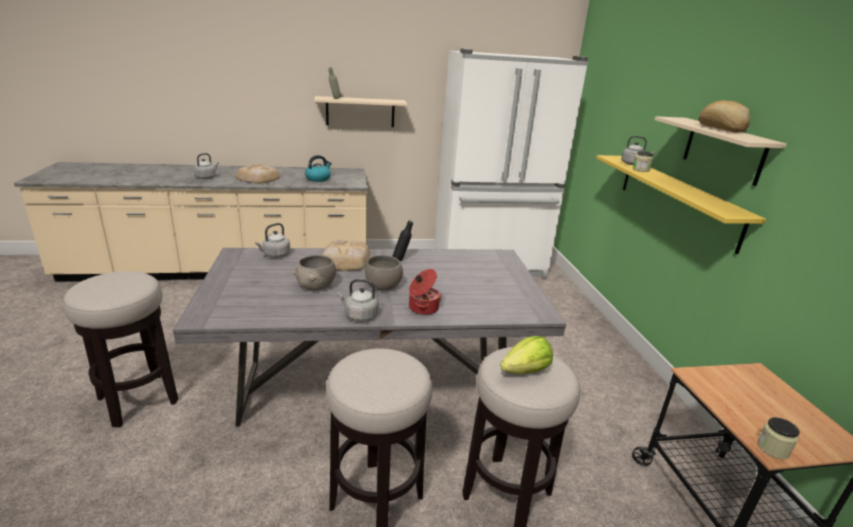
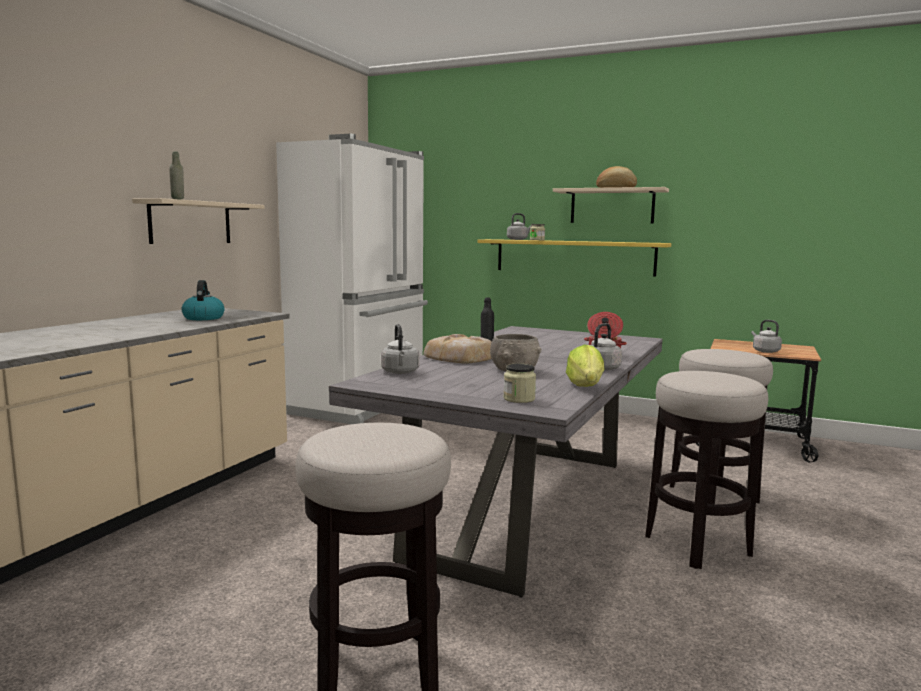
camera: 55 degrees left, 15 degrees down
grey kettle [194,153,219,179] -> grey kettle moved to [751,320,782,353]
bread [236,164,280,184] -> none
grey bowl [365,255,403,291] -> none
lettuce [500,336,553,374] -> lettuce moved to [566,344,605,387]
jar [757,417,800,459] -> jar moved to [503,363,536,403]

